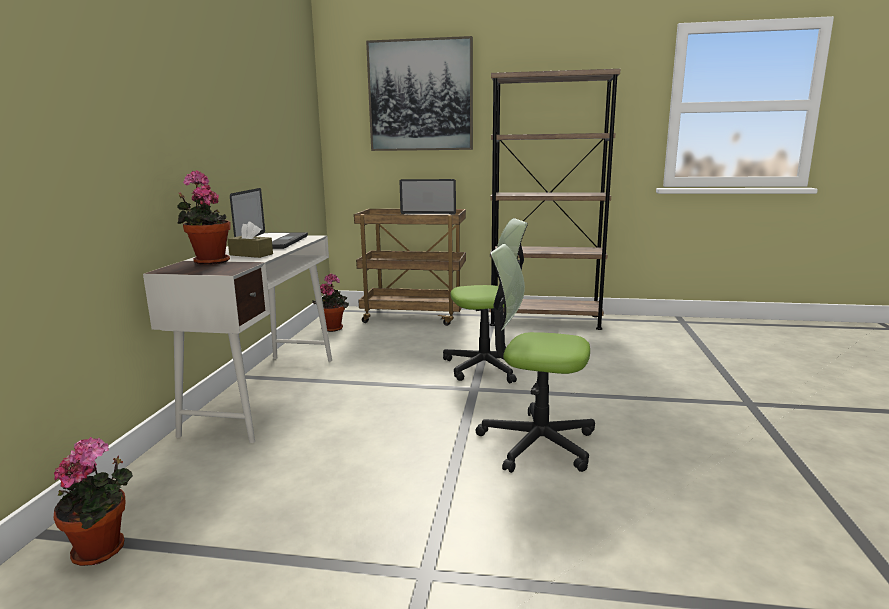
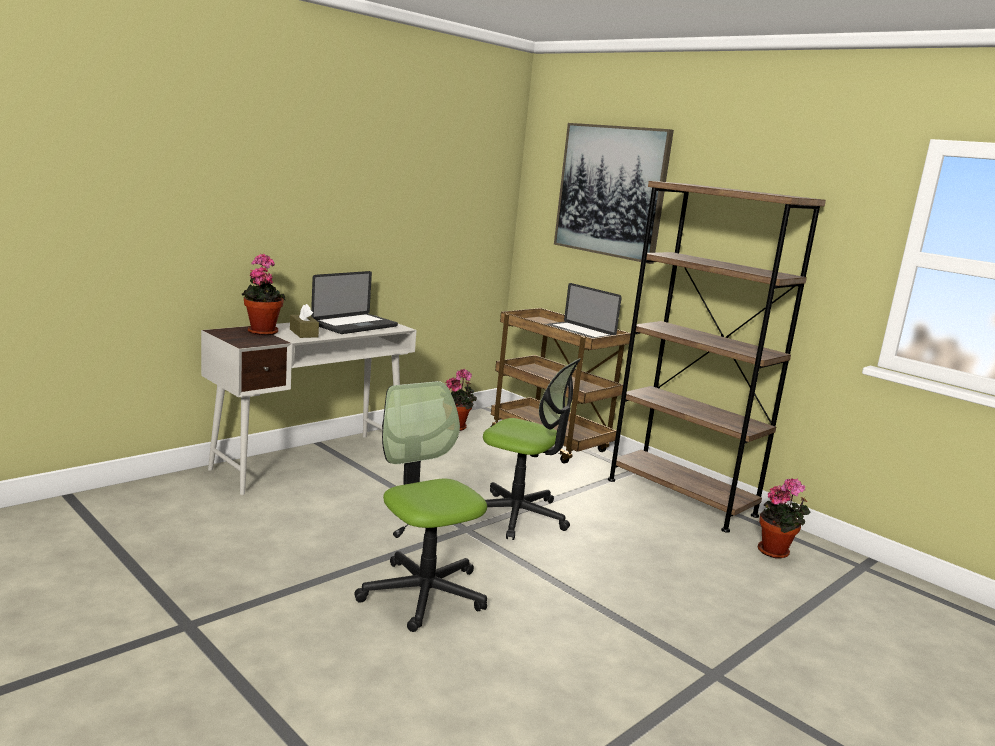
camera: 35 degrees right, 0 degrees up
potted plant [54,437,133,566] -> potted plant moved to [758,478,811,559]

